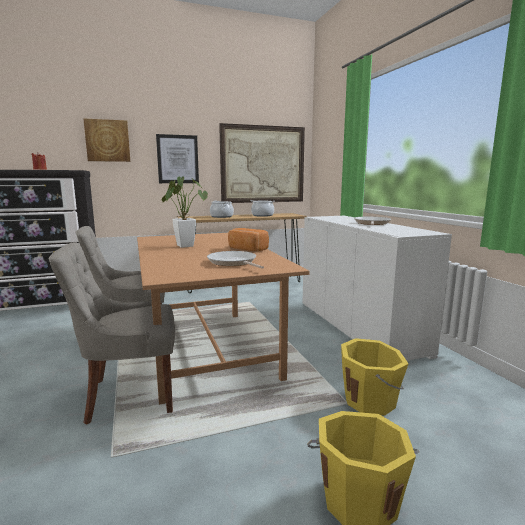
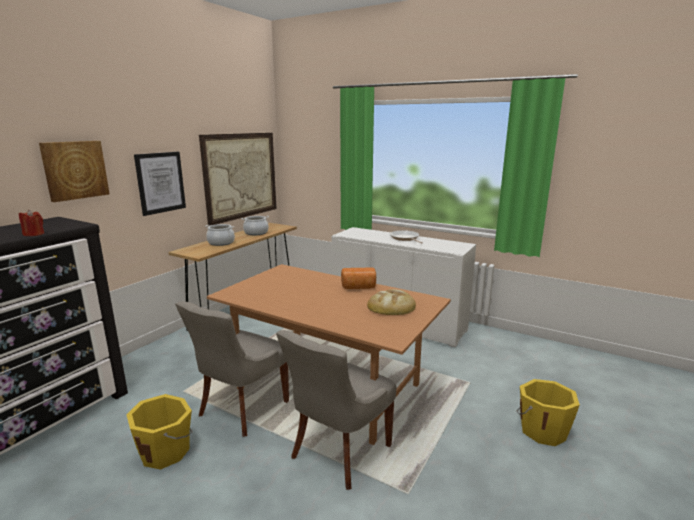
camera: 40 degrees left, 5 degrees up
potted plant [162,176,208,248] -> none
frying pan [207,251,264,269] -> bread [367,289,416,315]
yellow bucket [341,338,409,415] -> yellow bucket moved to [126,394,192,470]

